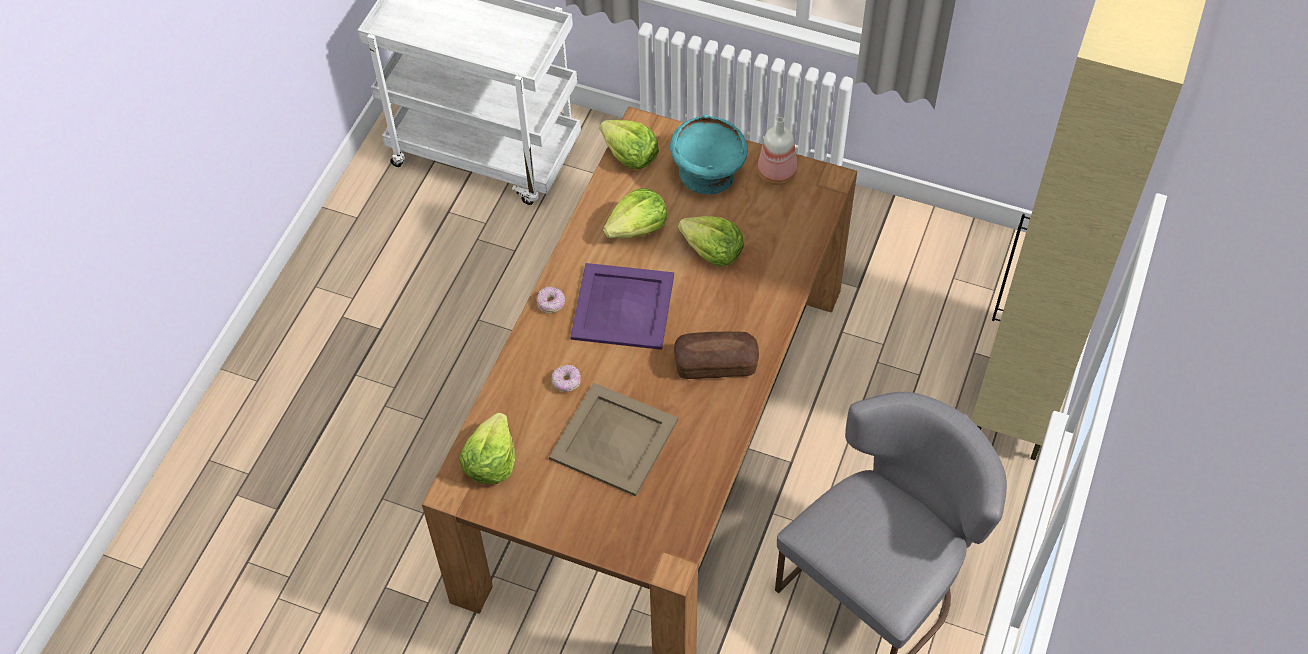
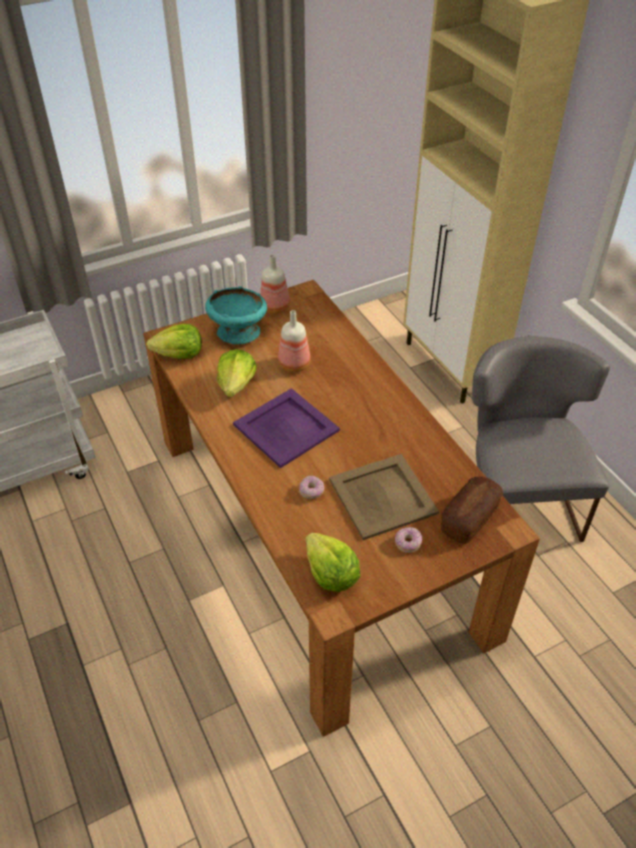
camera: 50 degrees left, 10 degrees down
donut [537,287,565,313] -> donut moved to [395,527,422,553]
bread [674,331,759,379] -> bread moved to [441,477,503,544]
lettuce [678,216,744,266] -> bottle [278,310,311,372]

